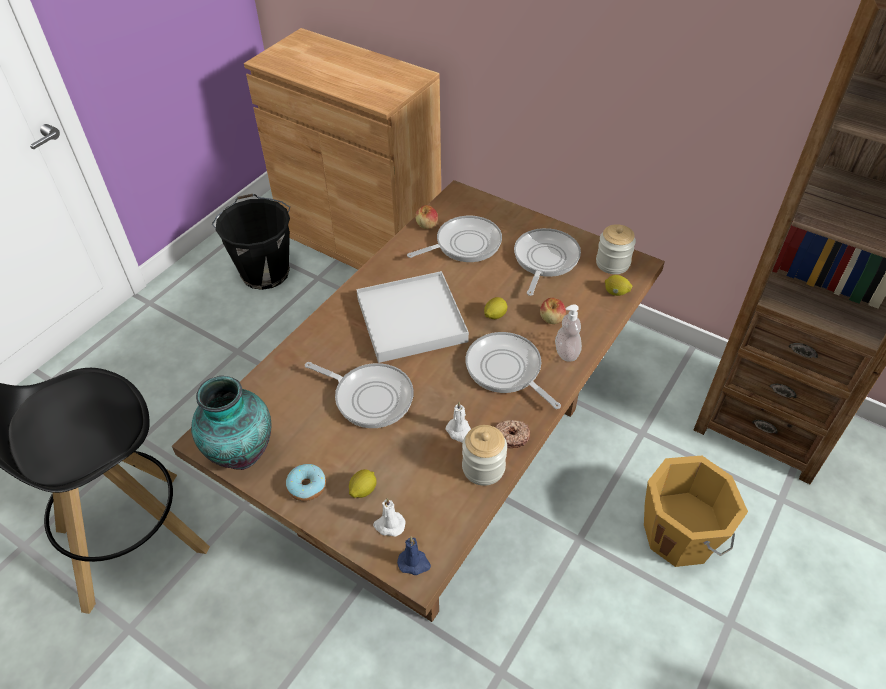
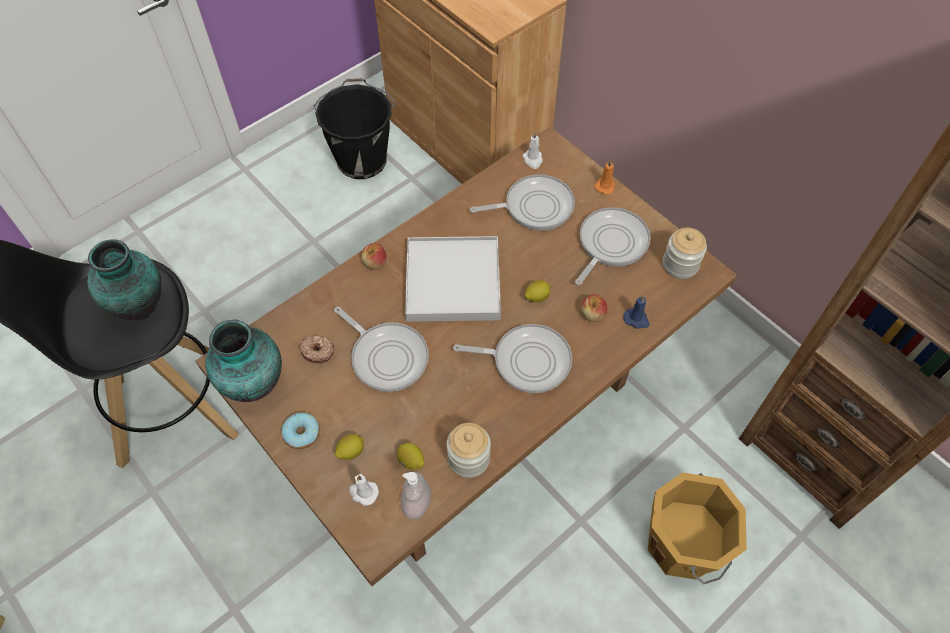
camera: 15 degrees right, 10 degrees up
blue candle [397,537,431,575] -> blue candle moved to [623,295,649,329]
apple [415,205,438,229] -> apple moved to [361,243,387,270]
white candle [445,402,471,443] -> white candle moved to [522,132,543,169]
frying pan [465,332,561,409] -> frying pan turned 120 degrees clockwise [453,324,572,393]
donut [495,420,530,448] -> donut moved to [299,336,334,363]
soap dispenser [555,304,582,362] -> soap dispenser moved to [401,472,431,520]
lemon [605,275,633,296] -> lemon moved to [397,443,425,469]
none -> vase [87,240,161,321]
none -> orange candle [594,159,616,195]

